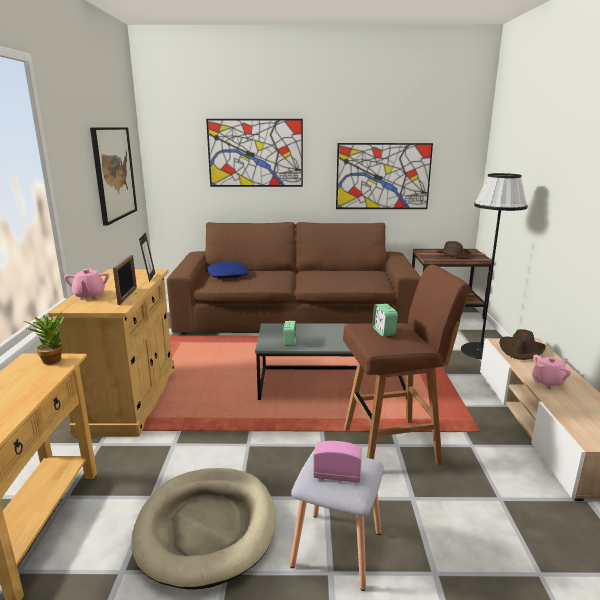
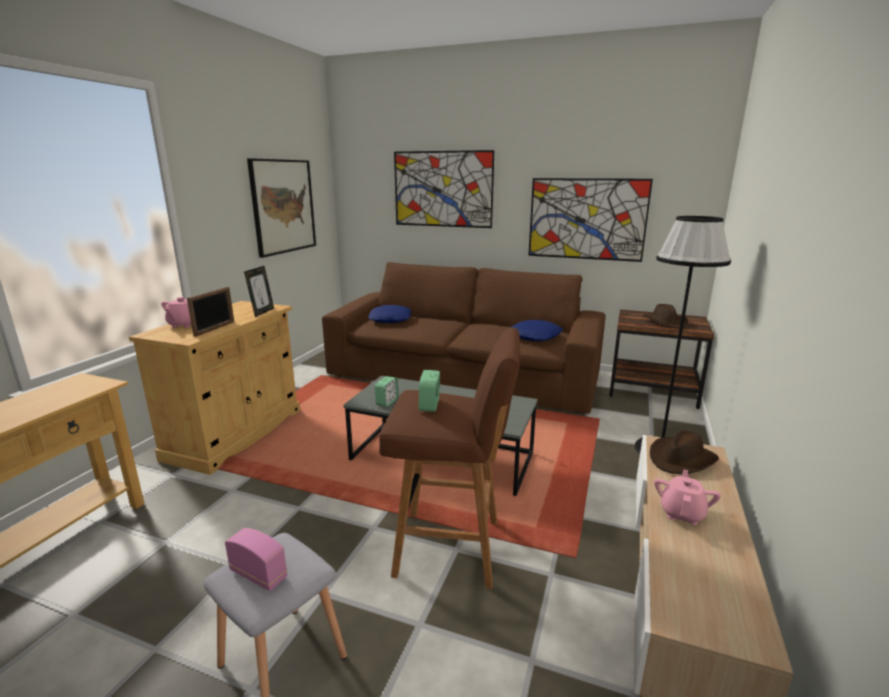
camera: 20 degrees right, 0 degrees up
potted plant [23,313,64,365] -> none
beige dog bed [131,468,276,590] -> none
pink teapot [532,355,571,389] -> pink teapot turned 60 degrees counterclockwise [654,470,721,525]
none -> blue pillow [510,320,563,341]

